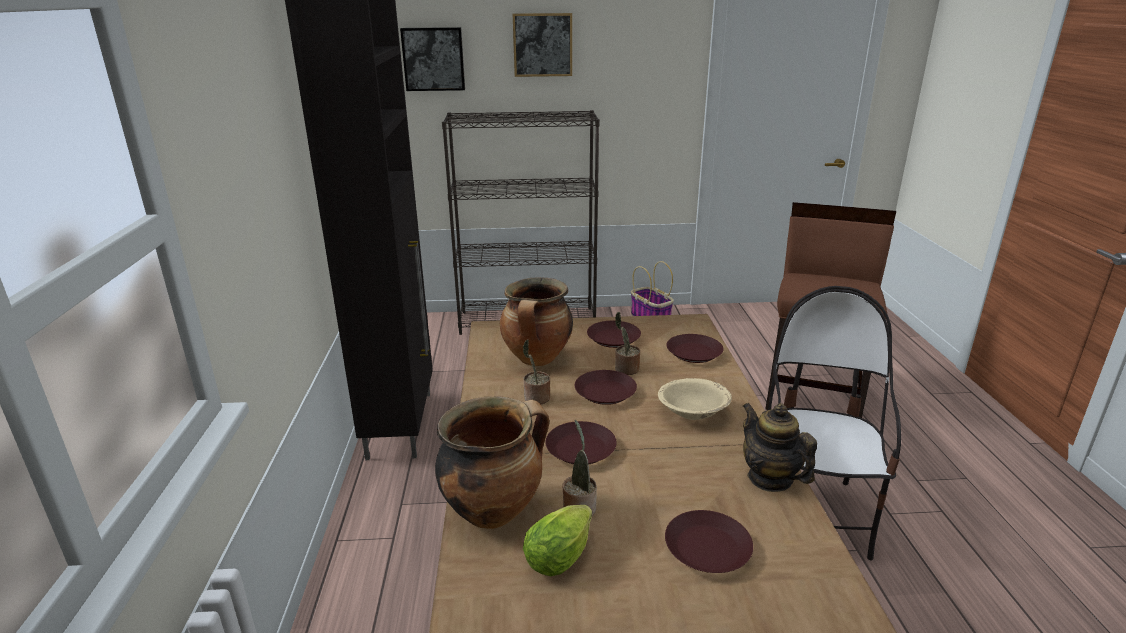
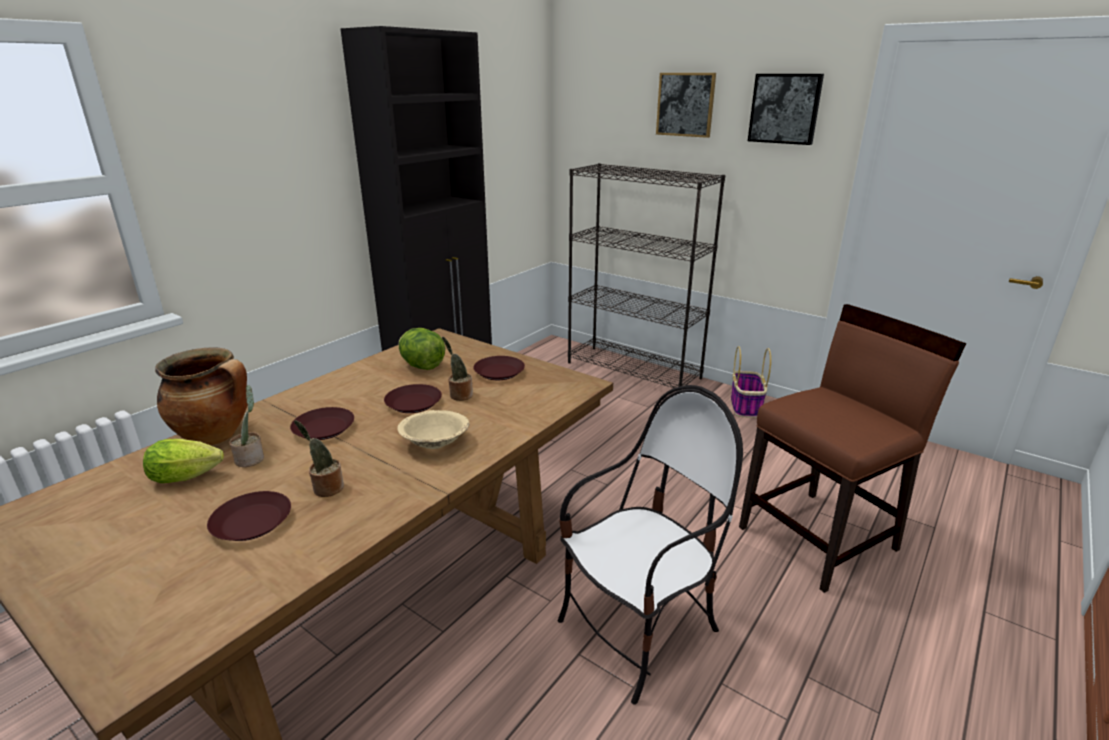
camera: 40 degrees right, 0 degrees up
picture [400,27,465,91] -> picture moved to [748,74,824,145]
cooking pot [500,277,573,366] -> lettuce [399,328,445,370]
potted plant [523,339,550,404] -> potted plant moved to [294,420,344,497]
brown plate [667,334,724,363] -> none
teapot [743,403,817,492] -> none

